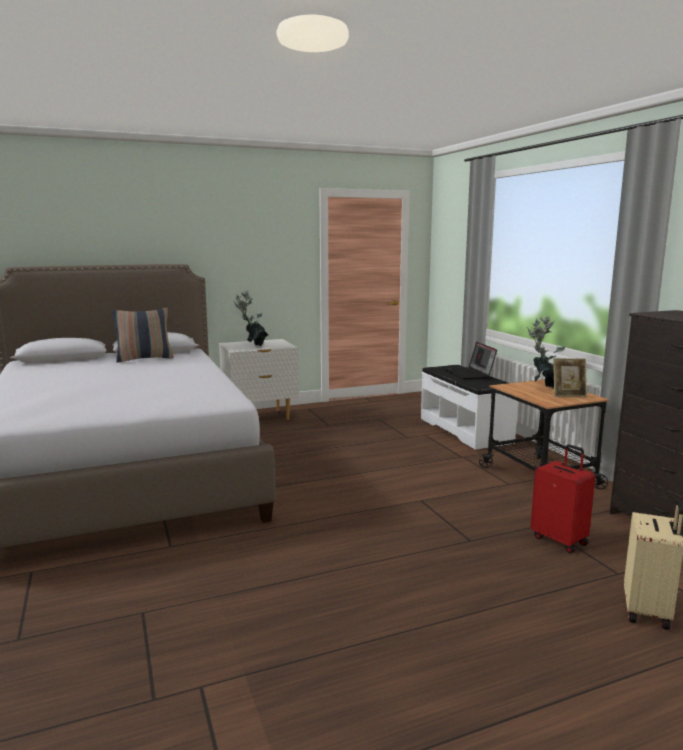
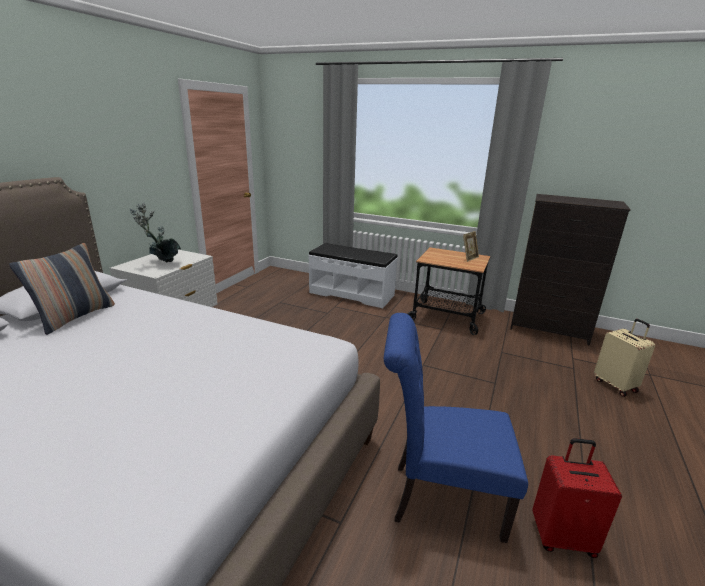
camera: 45 degrees left, 10 degrees up
laptop [445,342,497,379] -> none
potted plant [527,316,566,388] -> none
red suitcase [531,444,595,553] -> red suitcase moved to [532,438,622,558]
none -> blue chair [384,313,528,543]

